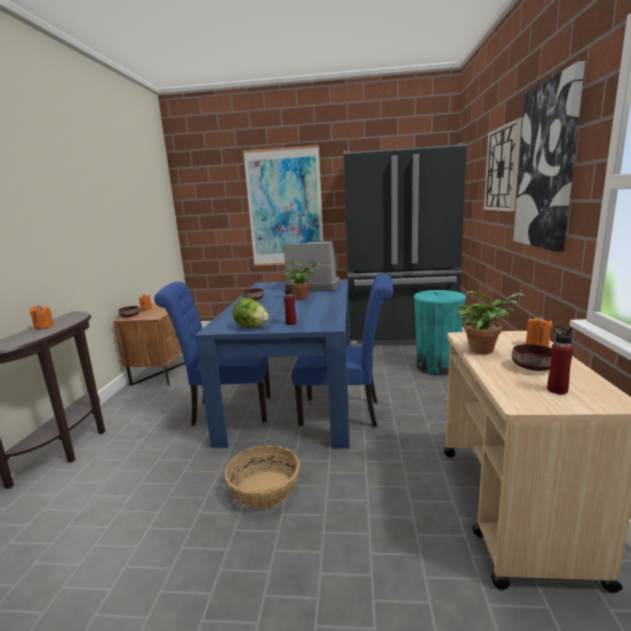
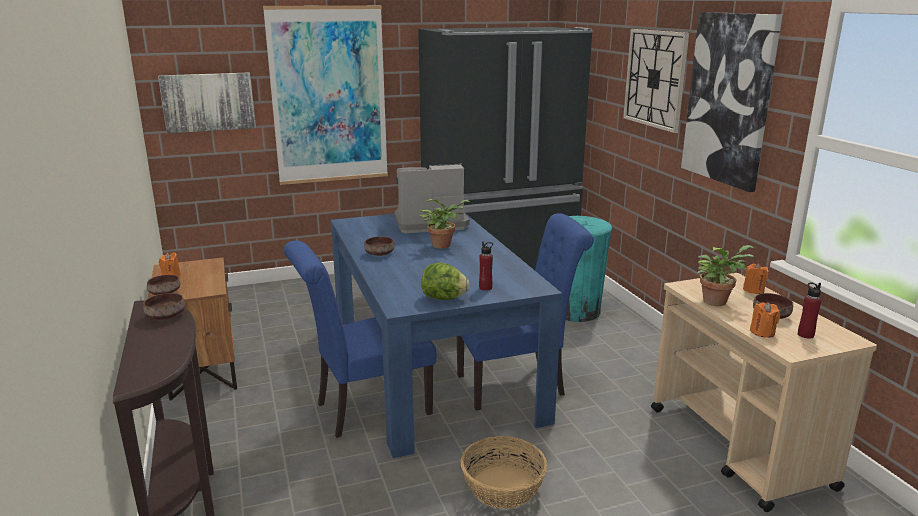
camera: 25 degrees left, 5 degrees up
orange candle [30,305,54,330] -> orange candle moved to [750,302,780,338]
none -> brown bowl [143,293,185,320]
none -> picture [158,72,256,133]

